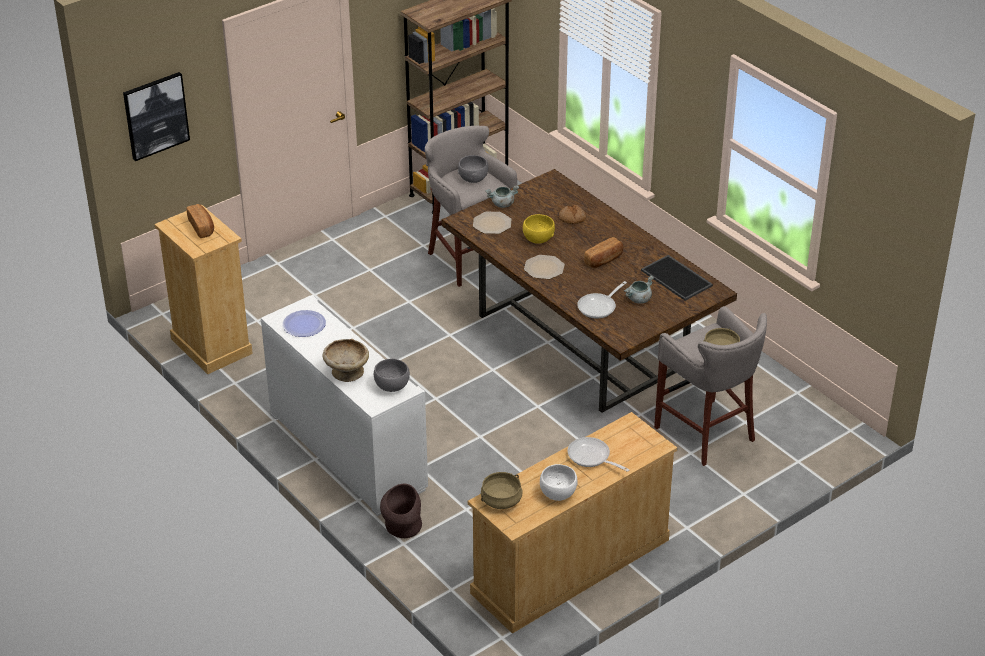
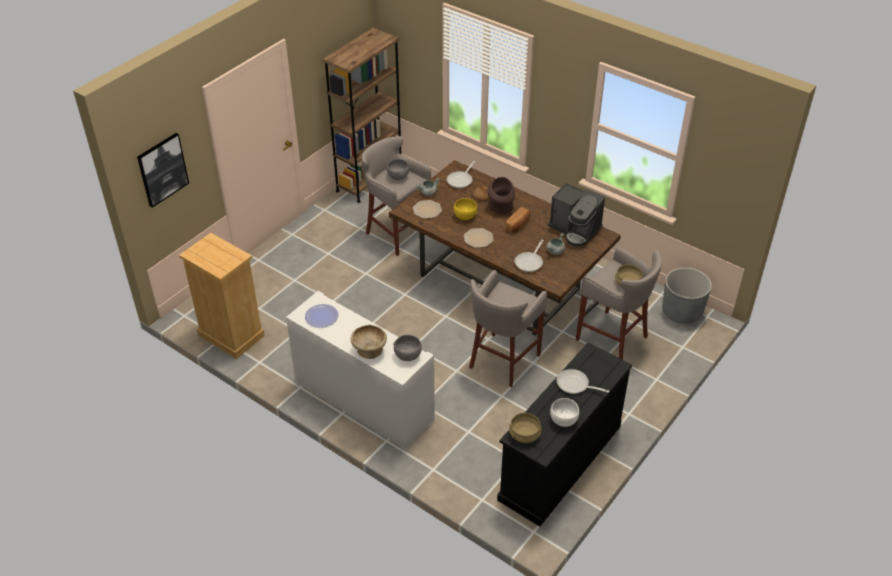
camera: 15 degrees left, 5 degrees up
bread [187,204,214,238] -> none
brown vase [380,484,422,538] -> brown vase moved to [487,177,515,214]
beige dresser [468,412,677,634] -> black dresser [497,342,632,526]
tray [641,255,713,301] -> coffee machine [548,183,605,247]
none -> frying pan [447,161,475,188]
none -> grey stool [469,270,547,387]
none -> grey planter [662,268,712,324]

